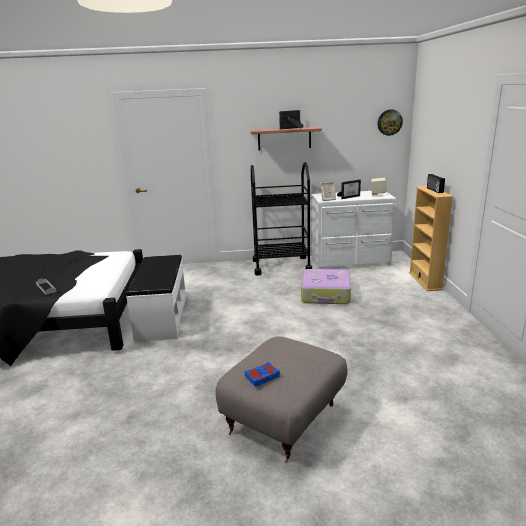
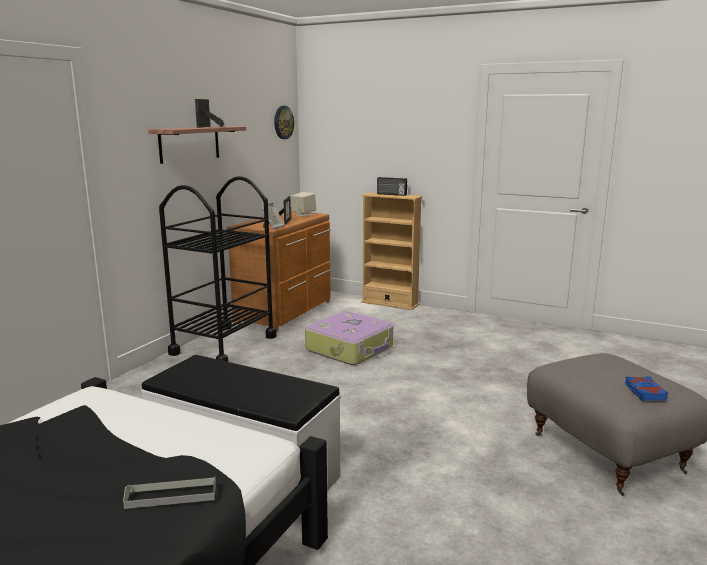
camera: 60 degrees left, 5 degrees down
white dresser [311,191,396,269] -> brown dresser [227,211,331,332]

